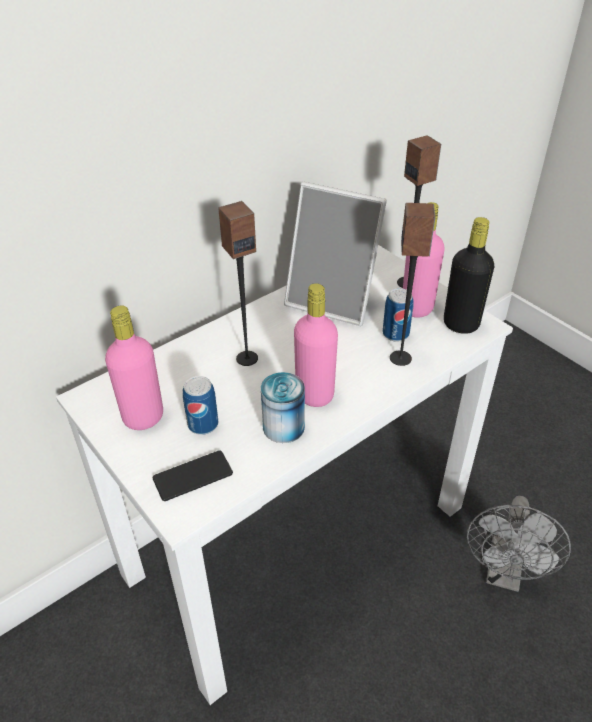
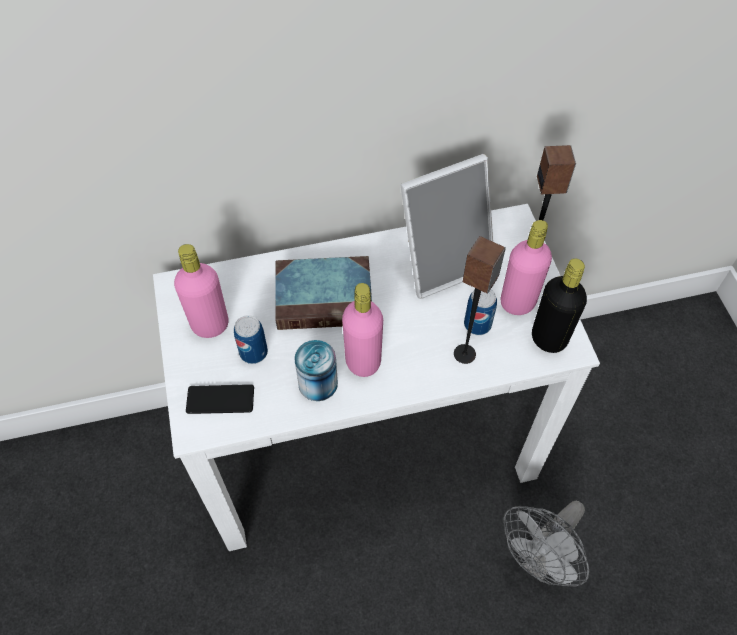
camera: 25 degrees right, 15 degrees up
speaker [218,201,258,366] -> book [275,256,372,330]
picture frame [284,182,387,326] -> picture frame turned 75 degrees counterclockwise [400,154,493,299]

